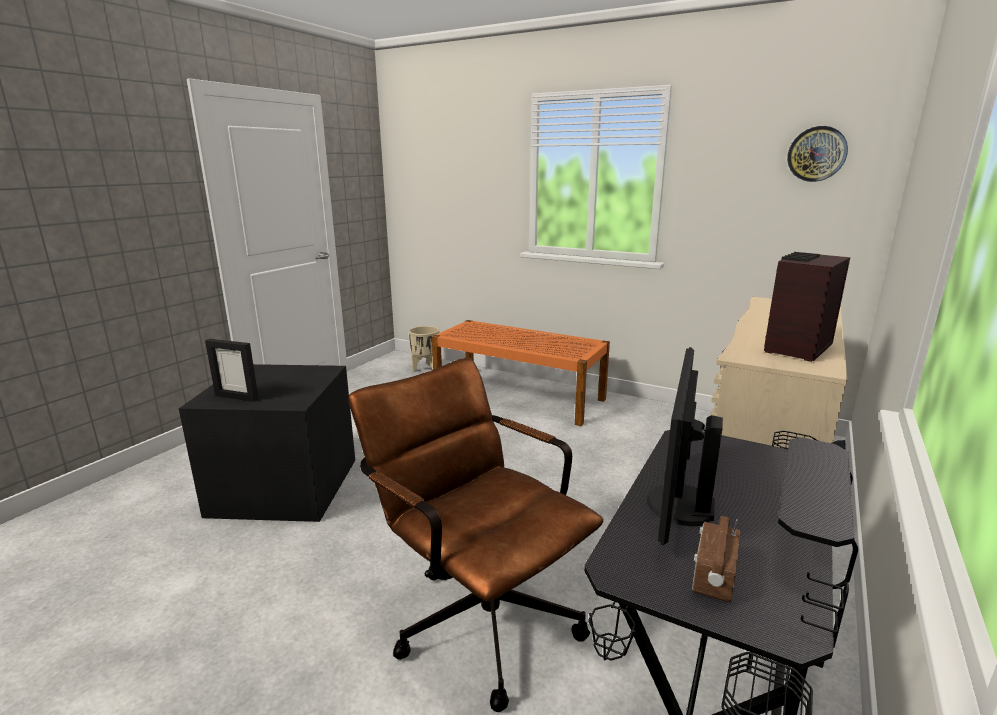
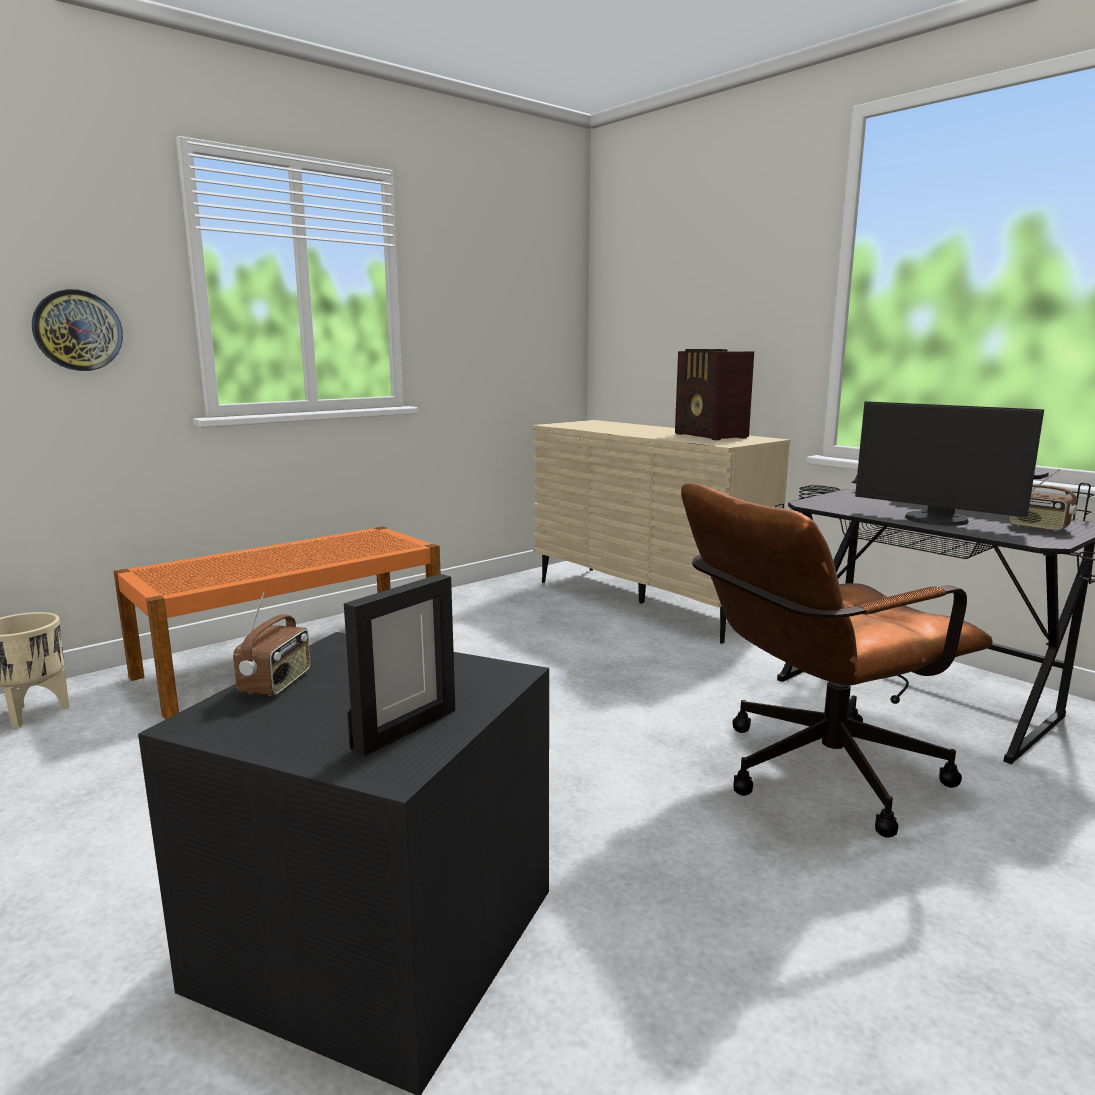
camera: 70 degrees left, 5 degrees down
wall clock [787,126,848,182] -> wall clock moved to [32,289,123,371]
none -> radio [233,592,311,696]

